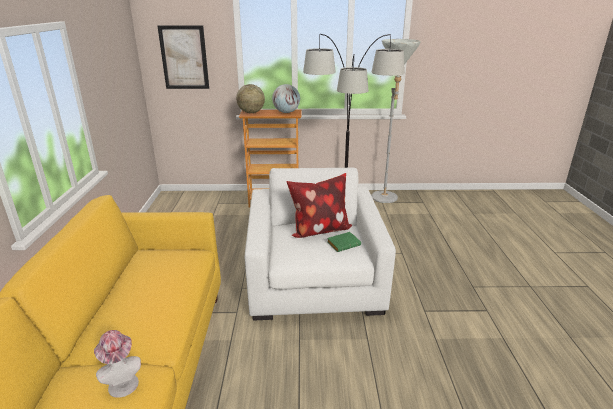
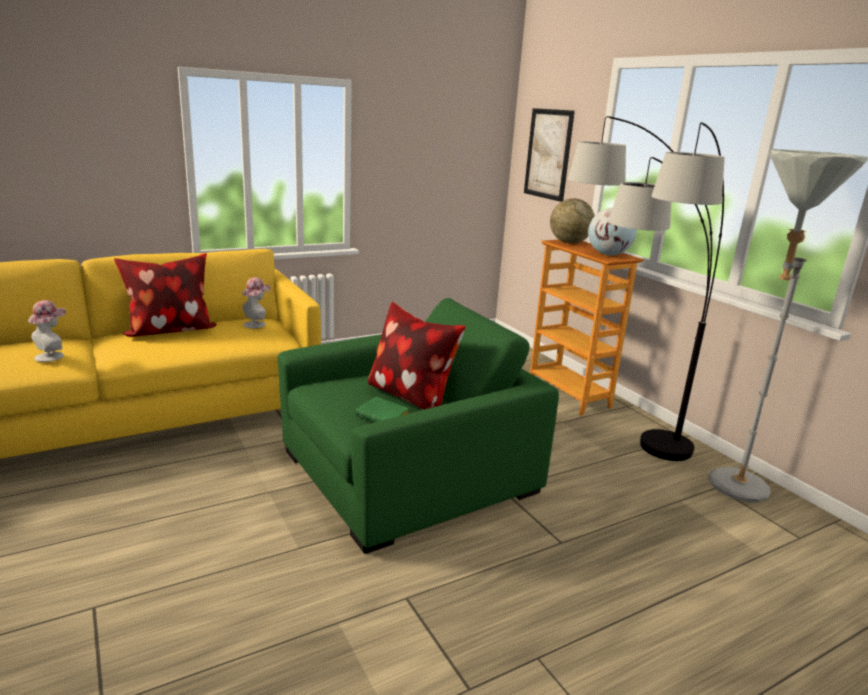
camera: 60 degrees right, 5 degrees down
white armchair [245,168,396,320] -> green armchair [278,298,559,554]
none -> pillow [114,253,217,337]
none -> hat [242,277,270,329]

